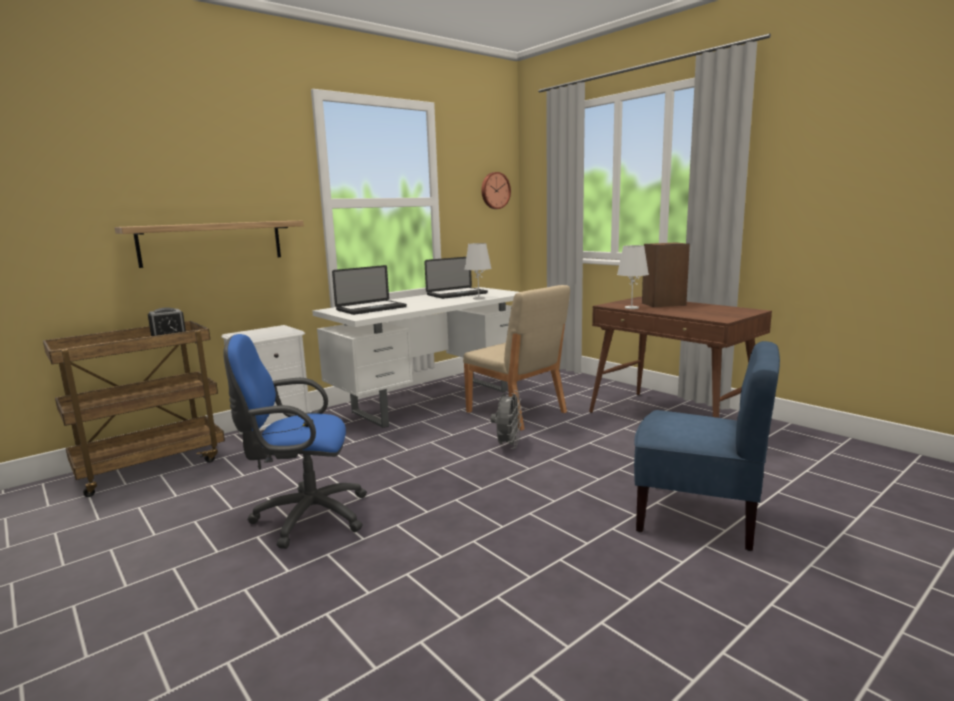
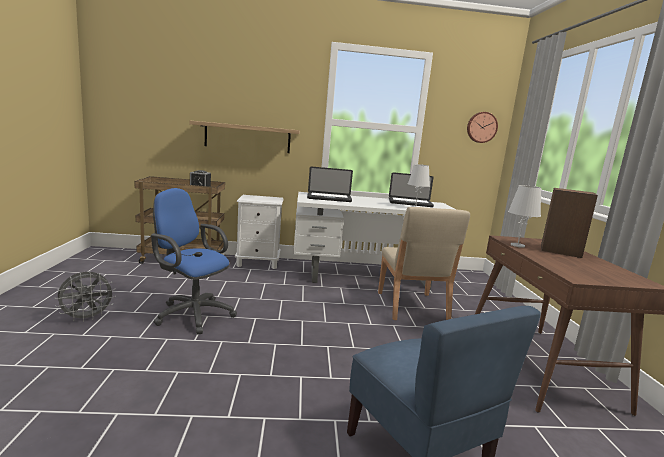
camera: 35 degrees right, 0 degrees up
grey fan [490,391,522,449] -> grey fan moved to [55,272,116,322]

